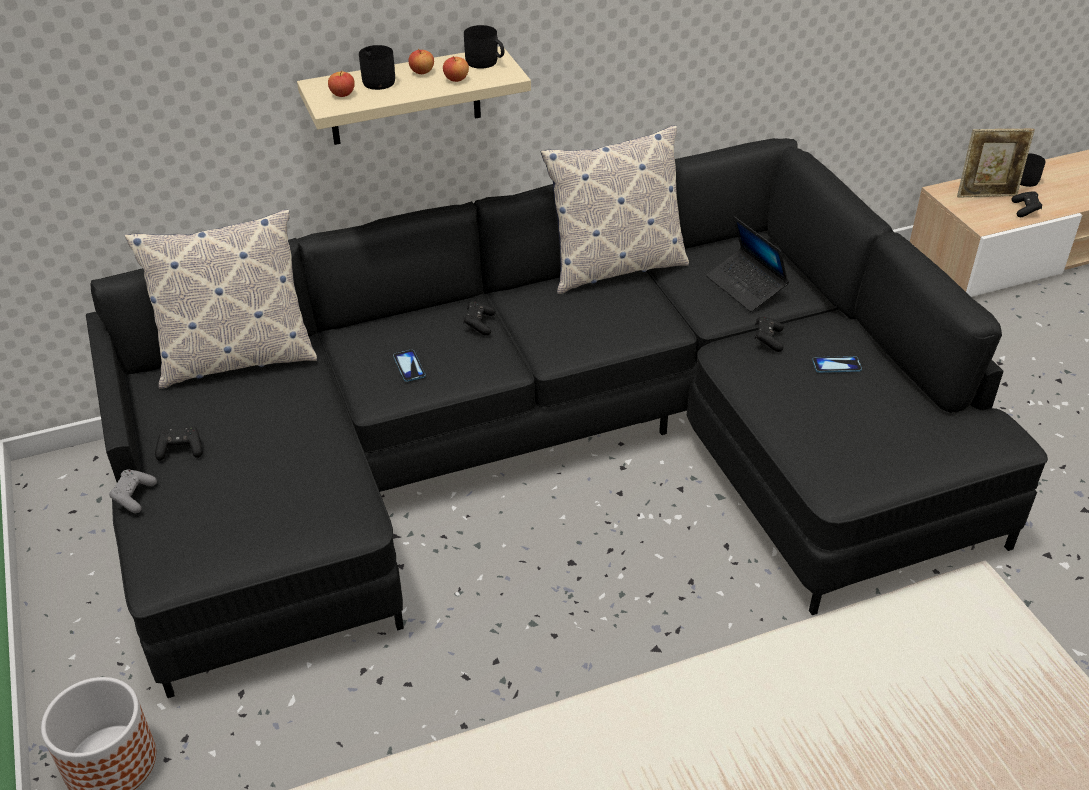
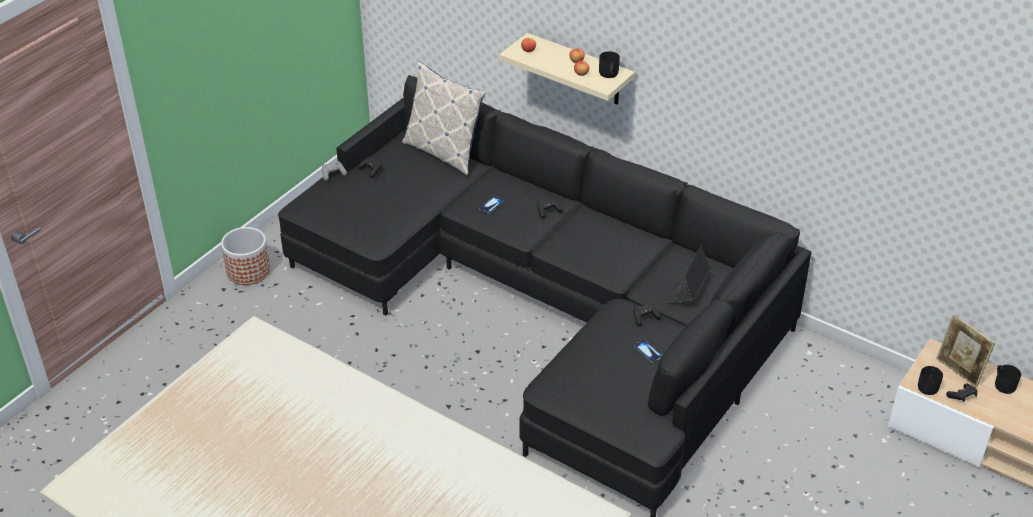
camera: 55 degrees right, 0 degrees up
black mug [359,45,395,90] -> black mug moved to [918,366,943,395]
pillow [541,126,689,294] -> none

